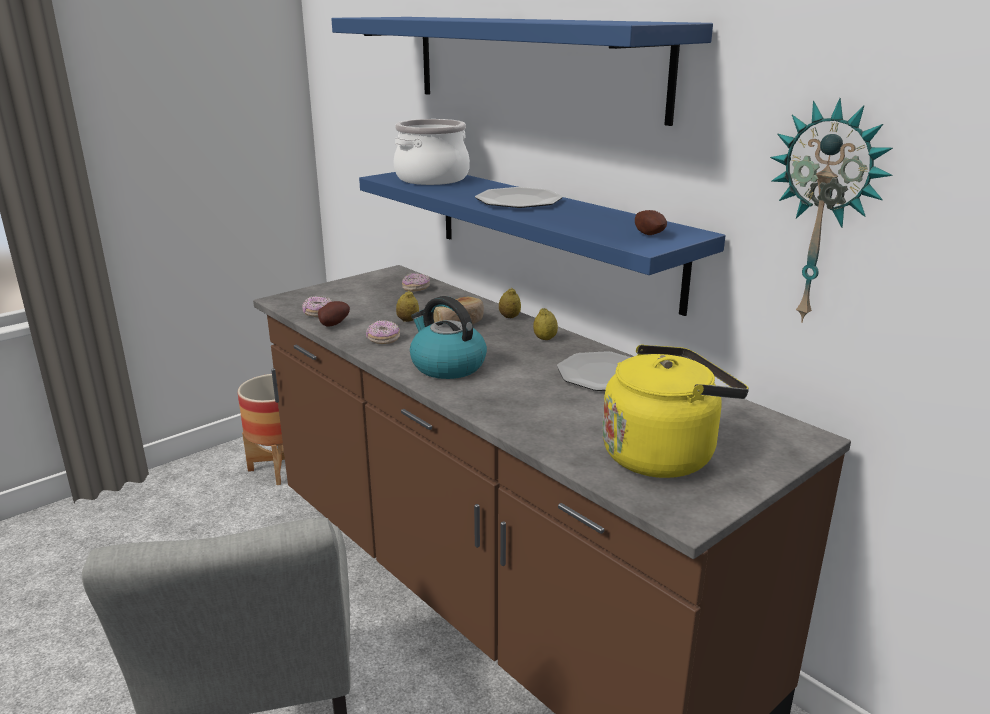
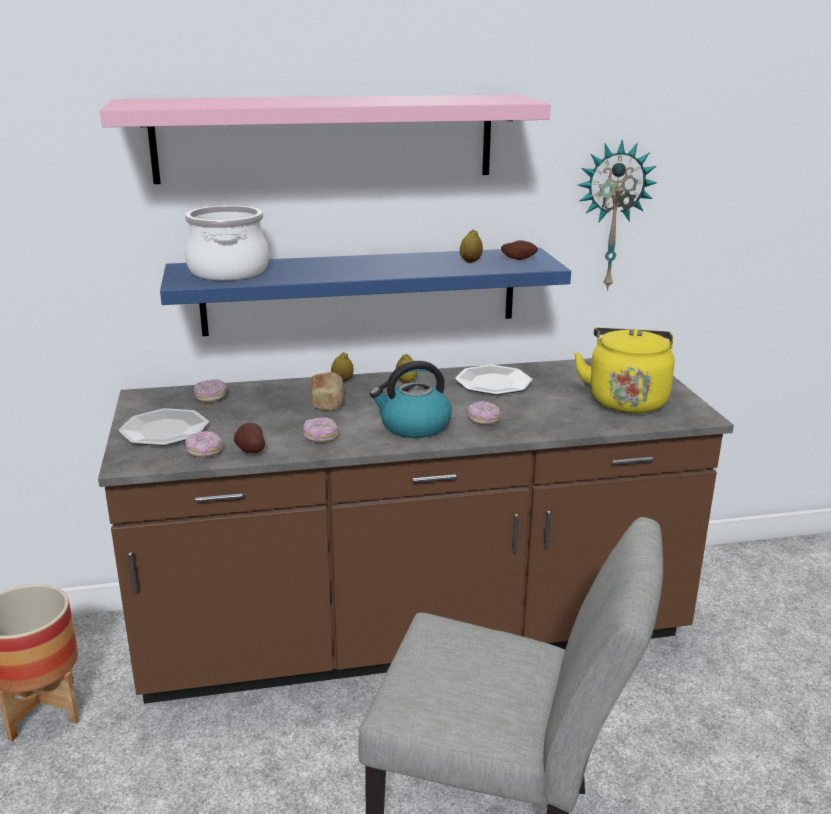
camera: 60 degrees left, 0 degrees up
blue shelf [331,17,713,126] -> pink shelf [100,95,551,184]
lemon [396,291,419,322] -> lemon moved to [460,229,483,263]
plate [475,187,563,208] -> plate moved to [119,408,209,446]
none -> donut [467,401,501,425]

